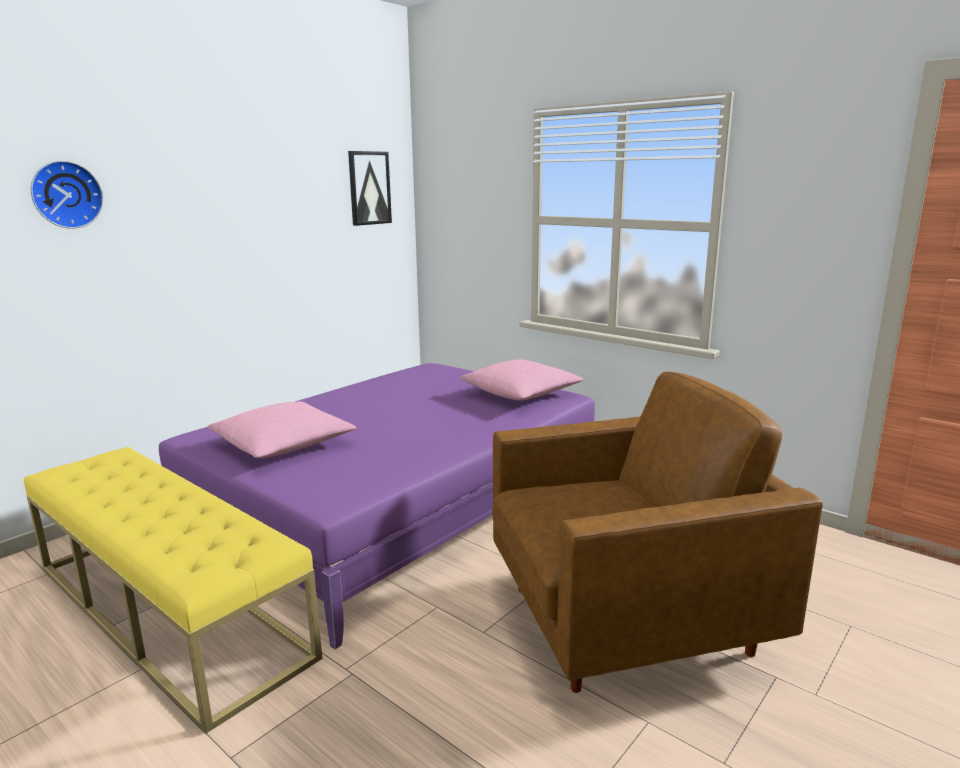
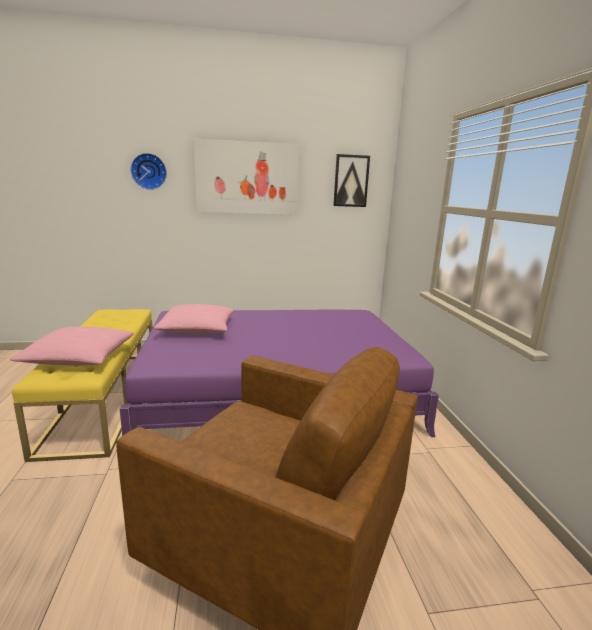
camera: 40 degrees right, 0 degrees up
pink pillow [459,359,584,401] -> pink pillow moved to [10,327,134,365]
none -> picture [194,139,299,215]

